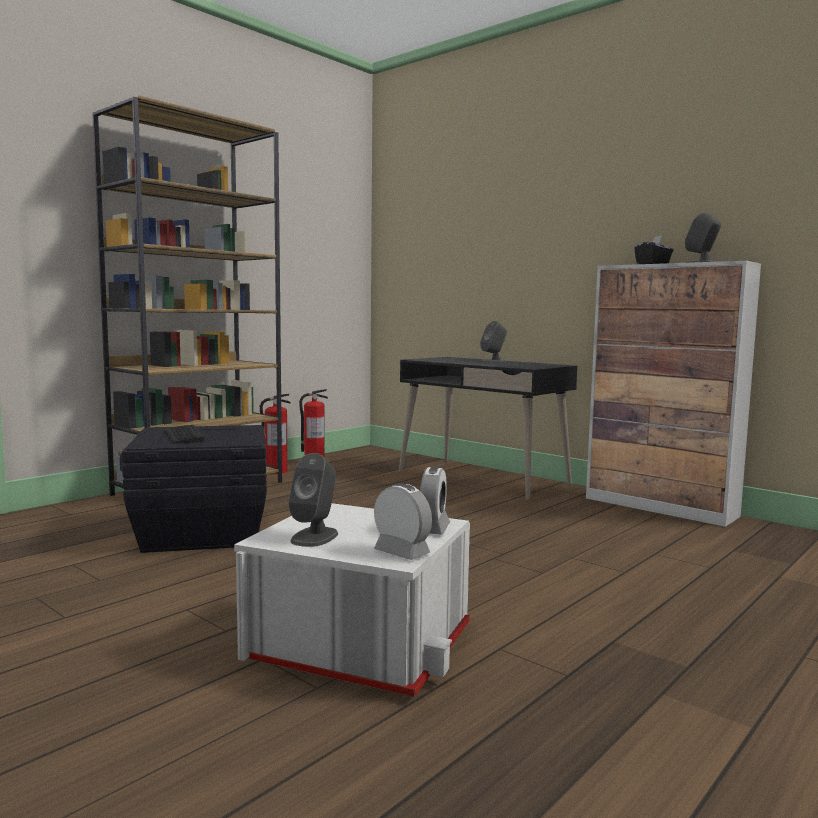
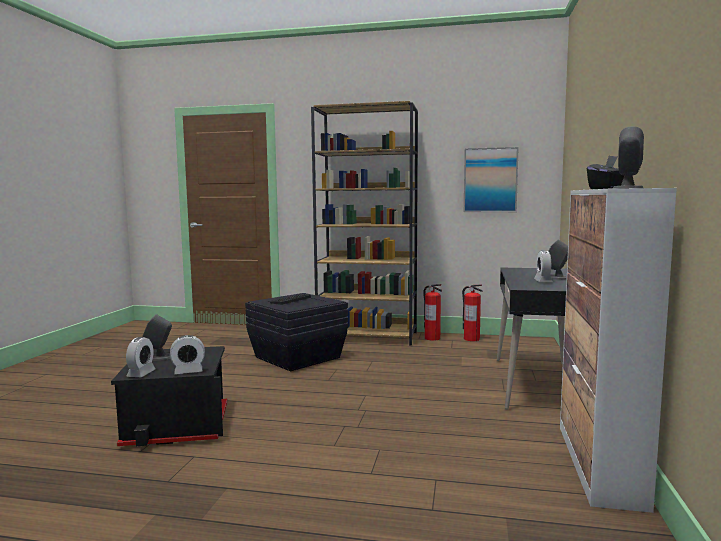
camera: 60 degrees right, 0 degrees up
white storage box [234,503,470,697] -> black storage box [111,346,228,446]
none -> picture [464,147,519,212]
none -> alarm clock [534,250,553,282]

